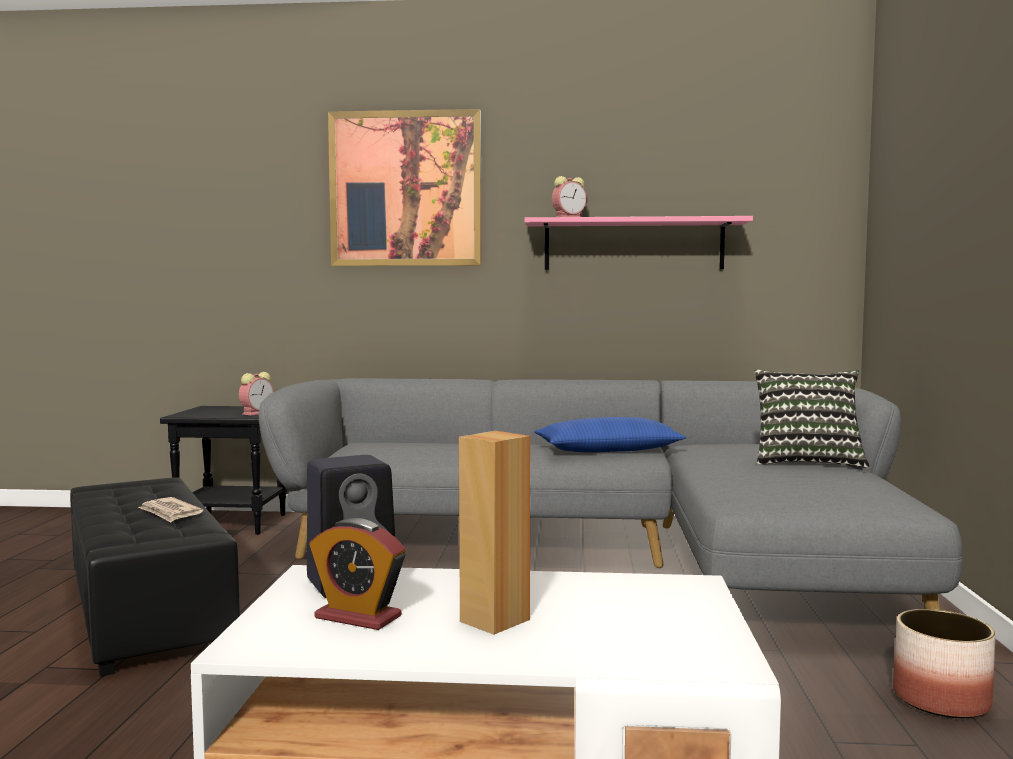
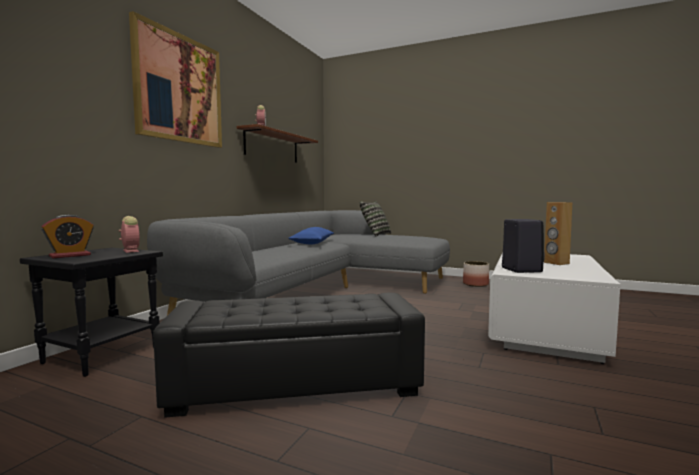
camera: 70 degrees left, 0 degrees up
newspaper [138,497,203,522] -> none
alarm clock [309,518,406,630] -> alarm clock moved to [41,215,94,258]
pink shelf [524,216,753,270] -> brown shelf [237,124,318,163]

